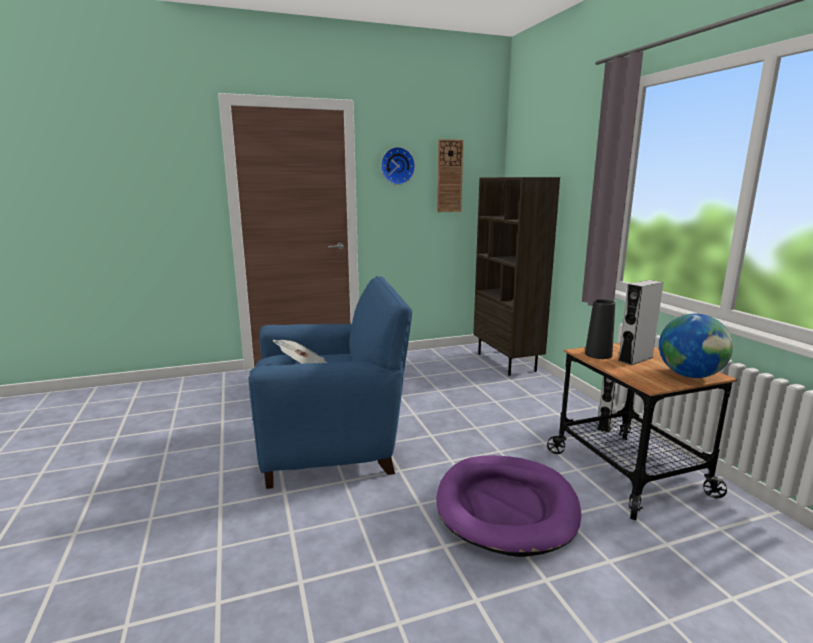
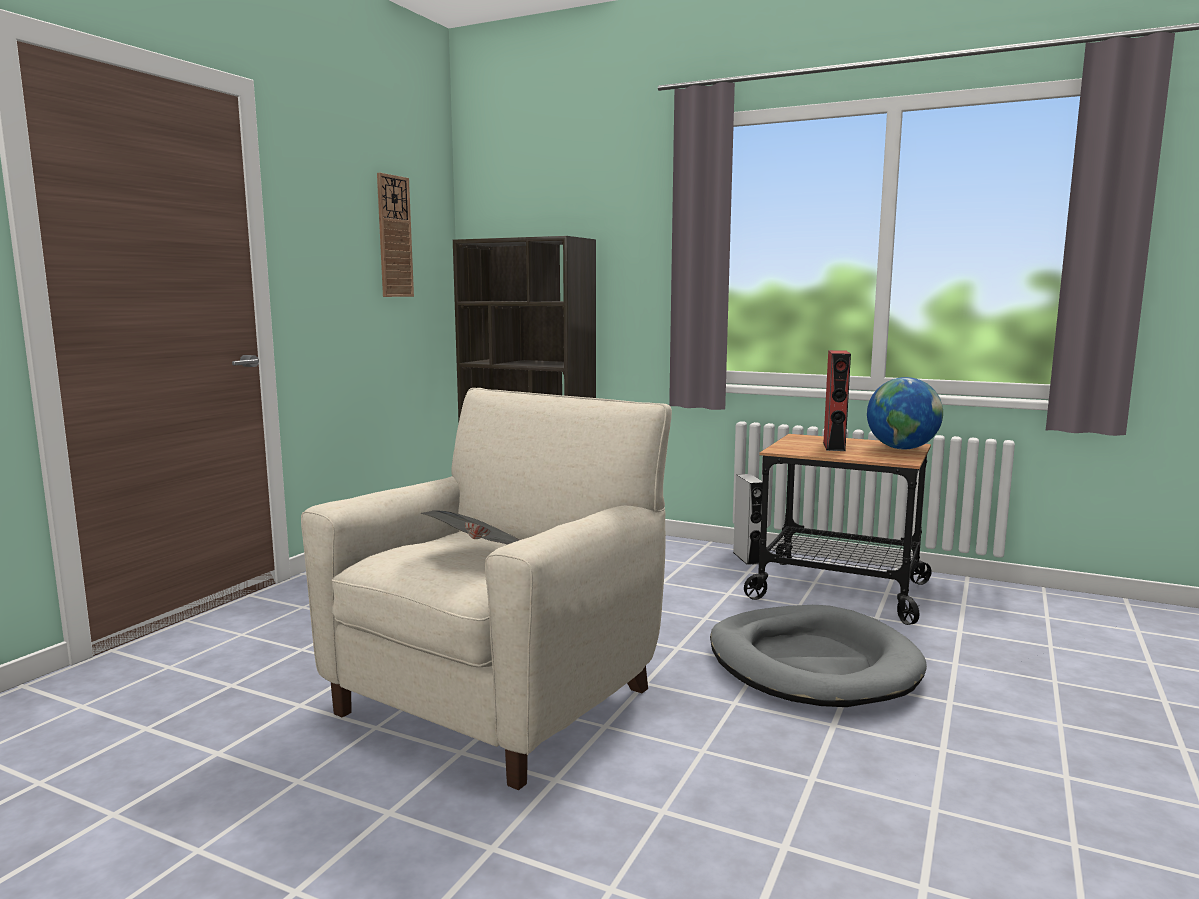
camera: 45 degrees left, 5 degrees down
blue armchair [249,276,412,489] -> beige armchair [301,388,672,790]
wall clock [381,147,415,185] -> none
purple dog bed [436,455,581,557] -> grey dog bed [710,605,927,707]
black vase [585,299,615,359] -> none
grey speaker [618,280,664,365] -> red speaker [823,350,851,451]

